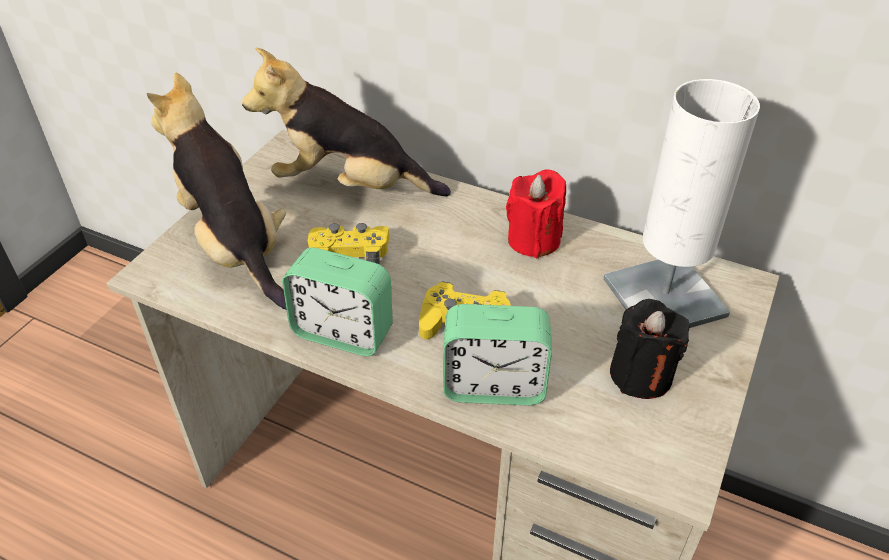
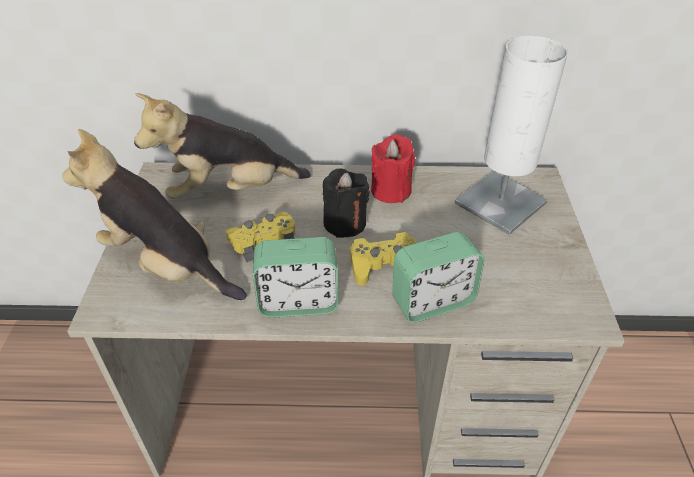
camera: 25 degrees left, 0 degrees up
black candle [610,299,690,399] -> black candle moved to [323,169,370,238]

